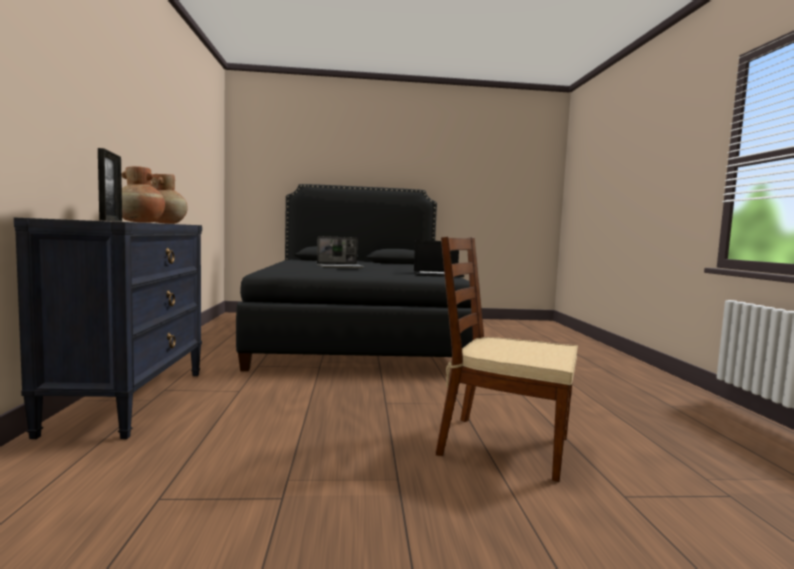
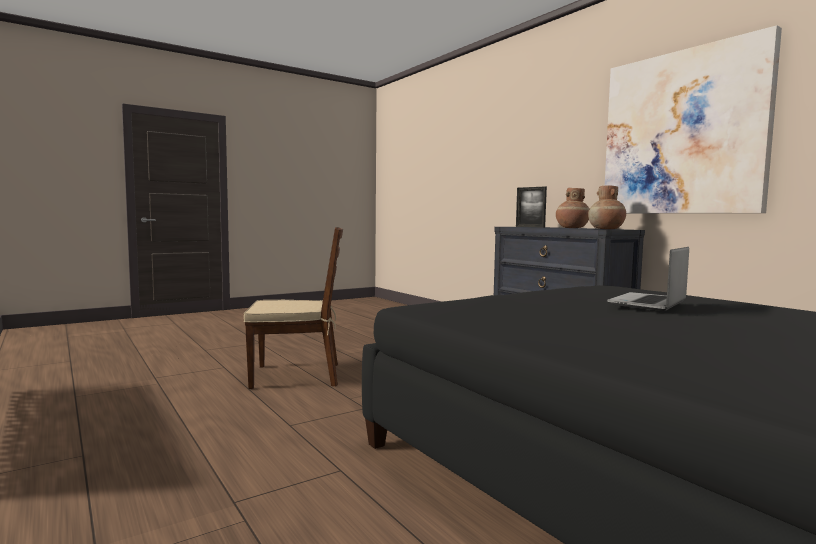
camera: 150 degrees right, 0 degrees up
laptop [413,240,464,277] -> none
none -> picture [605,25,782,213]

